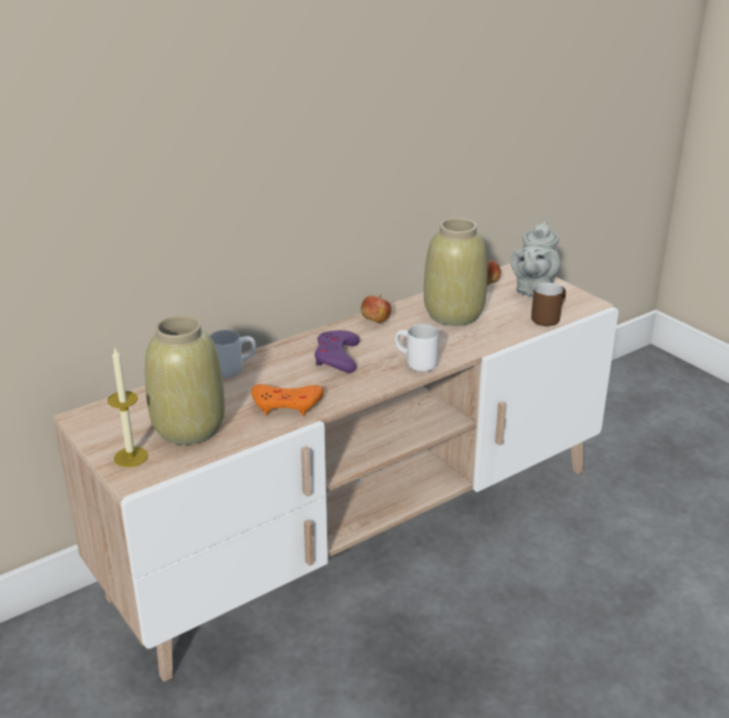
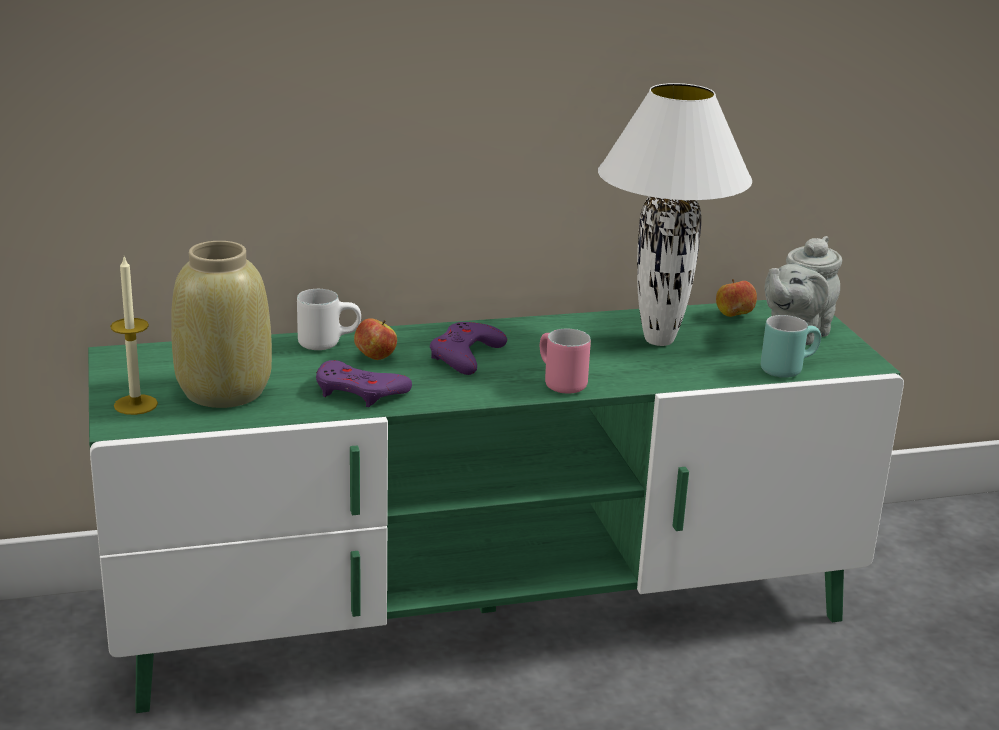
camera: 20 degrees right, 5 degrees down
beige tv stand [53,263,619,682] -> green tv stand [88,300,904,713]
orange game controller [251,384,324,416] -> purple game controller [316,360,412,407]
apple [361,295,391,323] -> apple moved to [354,318,397,360]
white mug [395,324,439,372] -> pink mug [540,329,591,394]
beige vase [424,218,487,326] -> white table lamp [598,83,752,346]
brown mug [531,282,566,326] -> turquoise mug [761,315,821,378]

